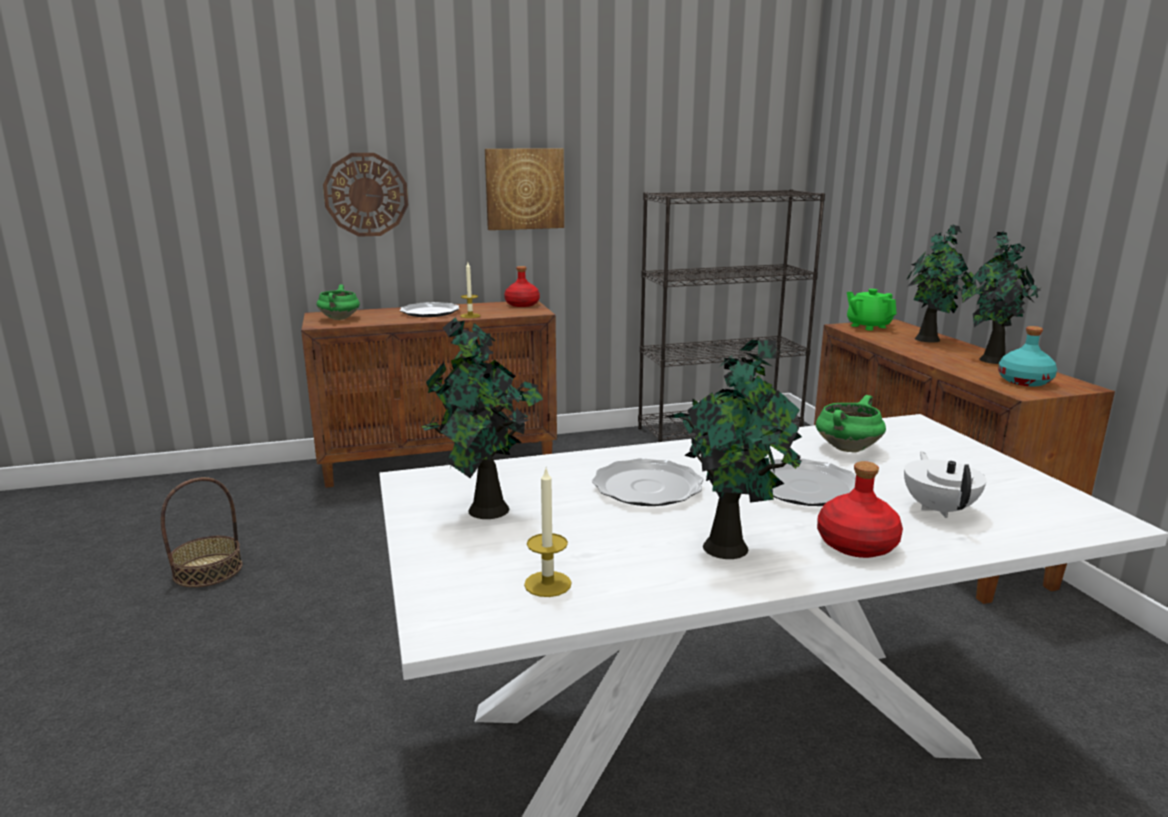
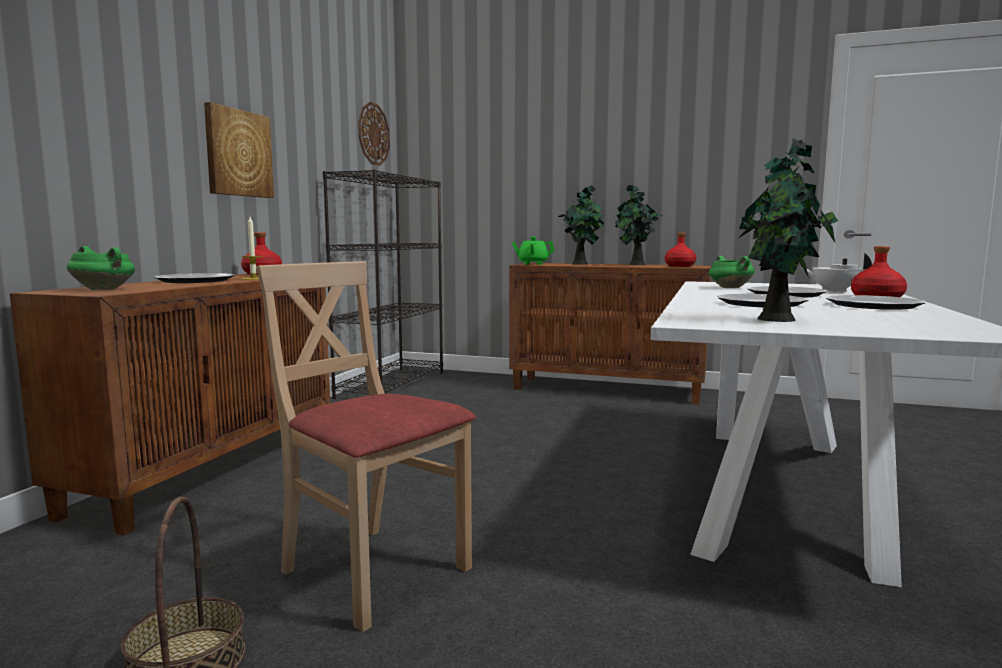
camera: 55 degrees left, 10 degrees down
wall clock [323,153,408,237] -> wall clock moved to [358,102,390,166]
candle [524,469,572,597] -> none
potted plant [666,339,802,559] -> plate [826,295,925,310]
turquoise bottle [998,326,1057,386] -> red bottle [665,233,696,267]
none -> beige chair [256,261,476,632]

